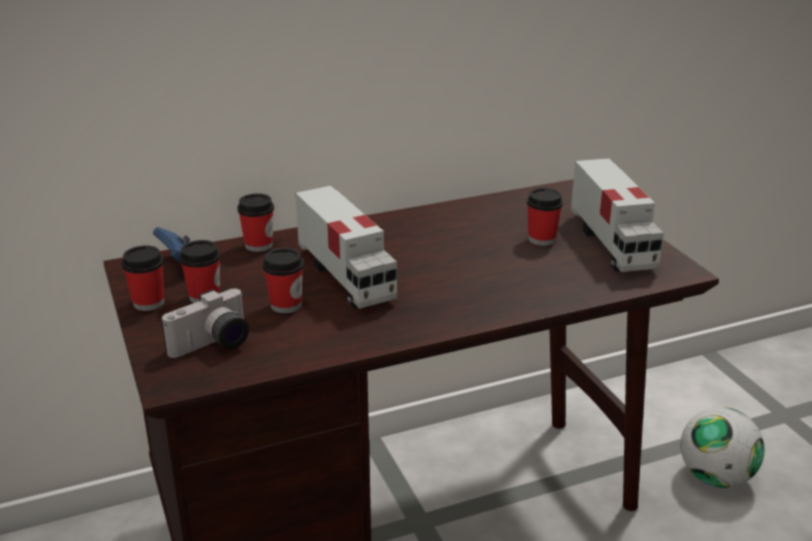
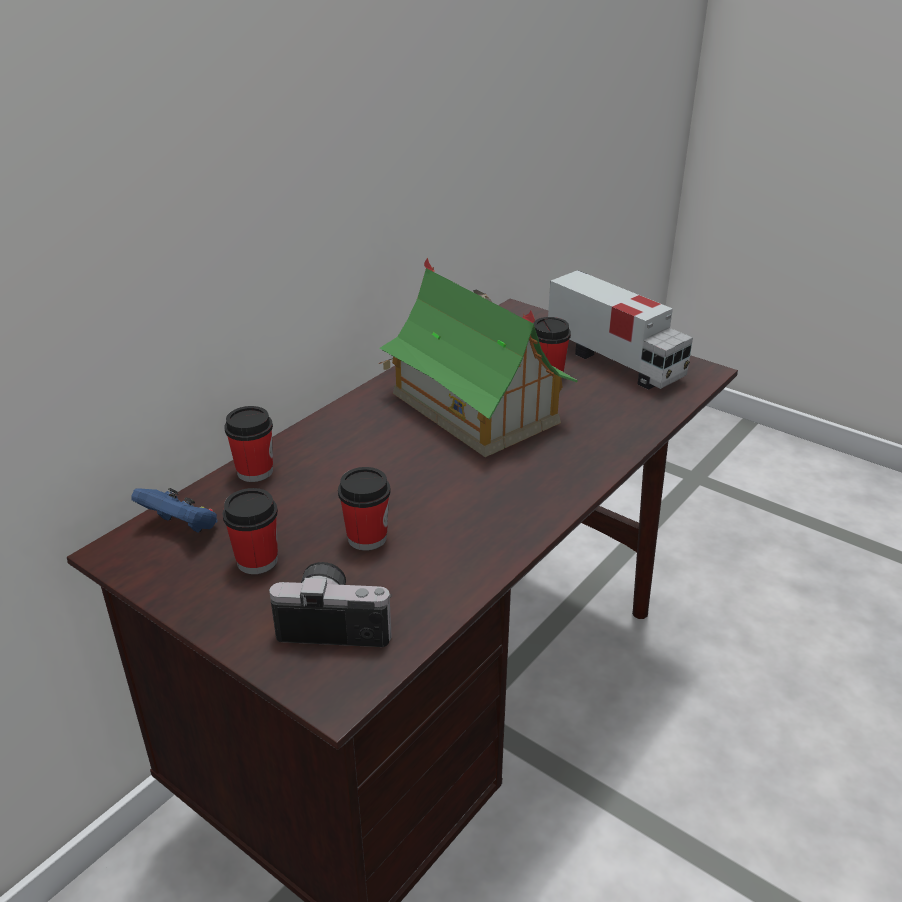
camera: 30 degrees left, 5 degrees up
cup [122,246,164,311] -> none
camera [161,289,249,358] -> camera turned 105 degrees counterclockwise [269,562,392,647]
toy truck [296,186,397,309] -> none
football [681,407,765,488] -> none
none -> toy house [379,258,578,457]

